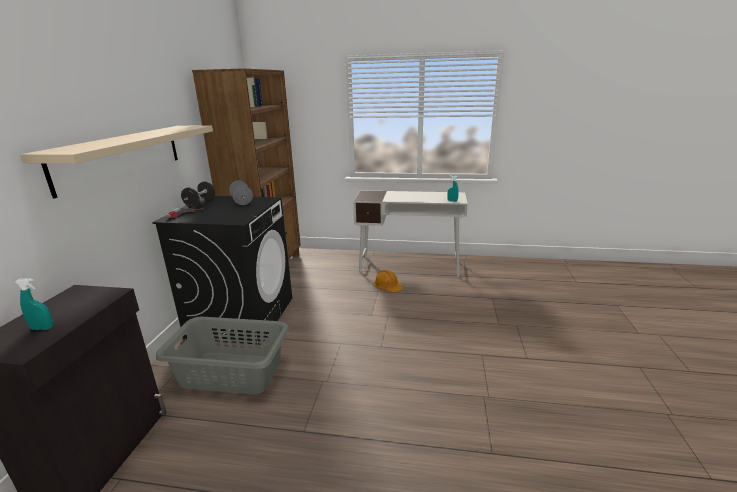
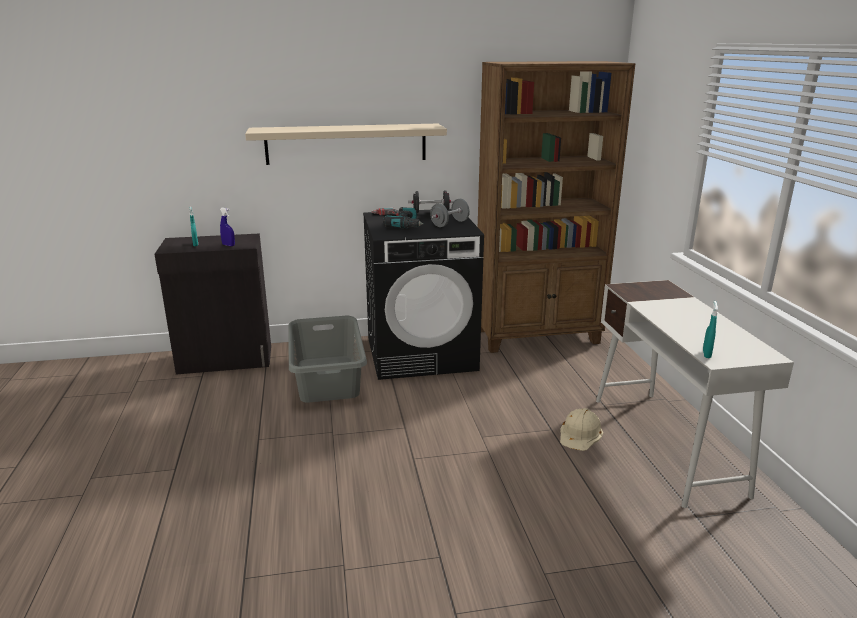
camera: 70 degrees right, 0 degrees up
orange hard hat [374,270,404,292] -> beige hard hat [560,408,603,451]
none -> blue spray bottle [220,207,235,246]
none -> power drill [383,207,424,228]

